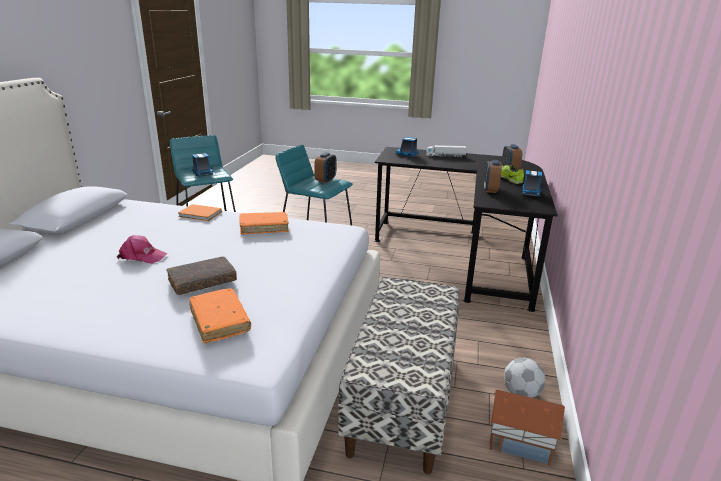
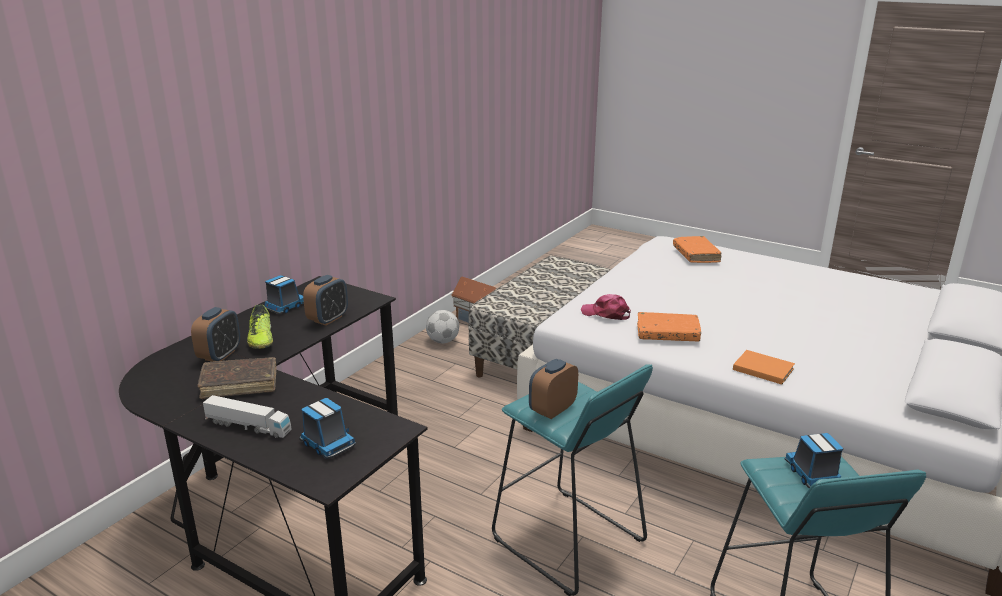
camera: 160 degrees left, 0 degrees up
pink cap [117,235,167,264] -> pink cap moved to [581,294,631,320]
brown book [166,256,237,295] -> brown book moved to [197,357,276,399]

